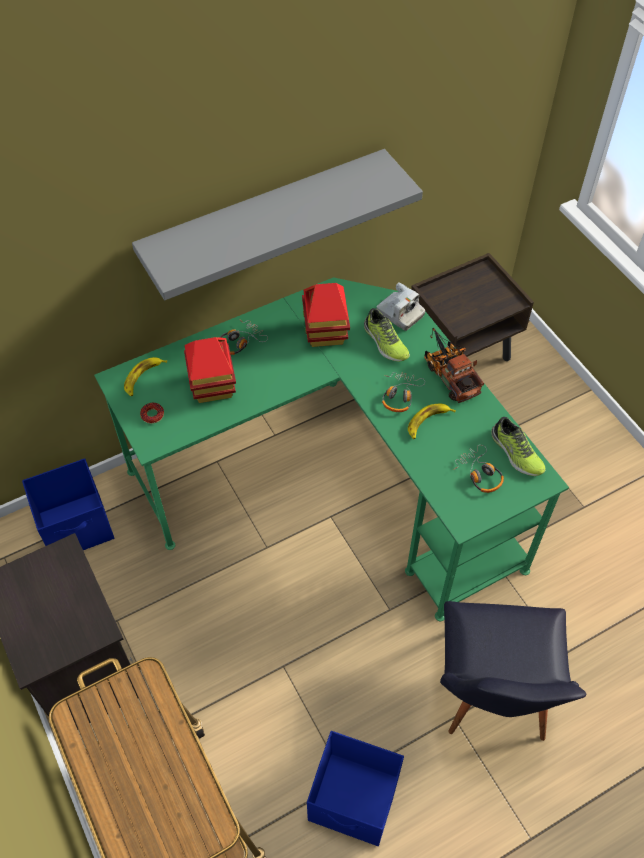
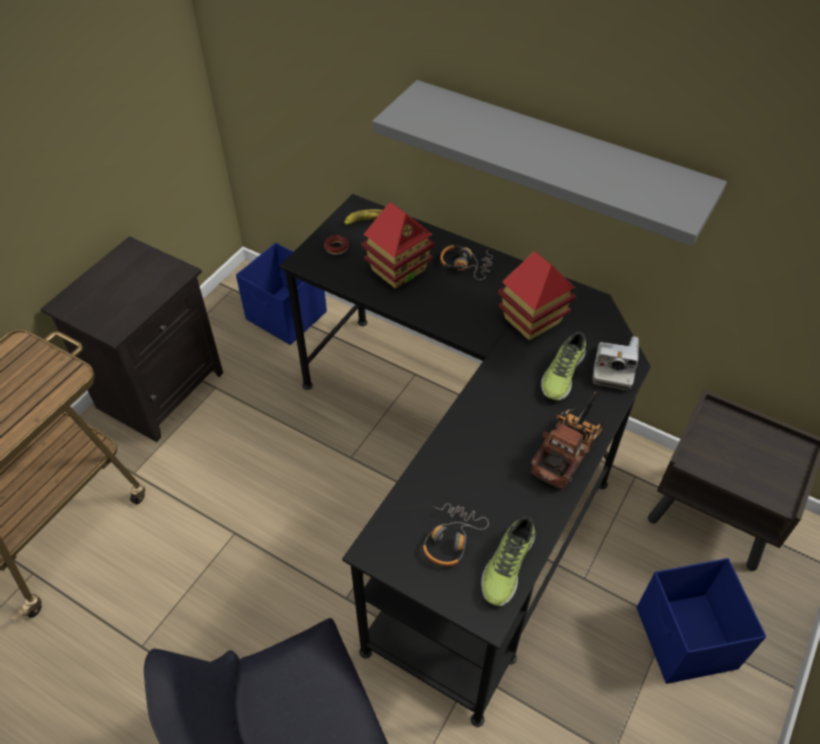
camera: 60 degrees right, 5 degrees down
green desk [94,277,569,621] -> black desk [279,194,651,727]
blue storage box [307,731,404,846] -> blue storage box moved to [637,558,766,684]
headphones [382,372,425,412] -> none
banana [408,404,456,439] -> none

